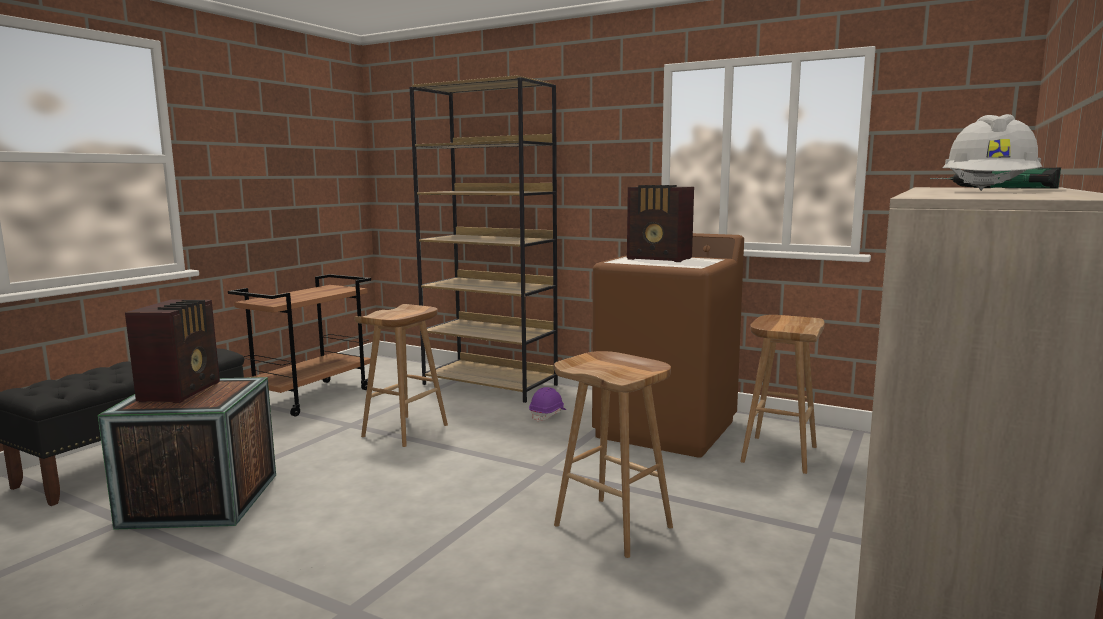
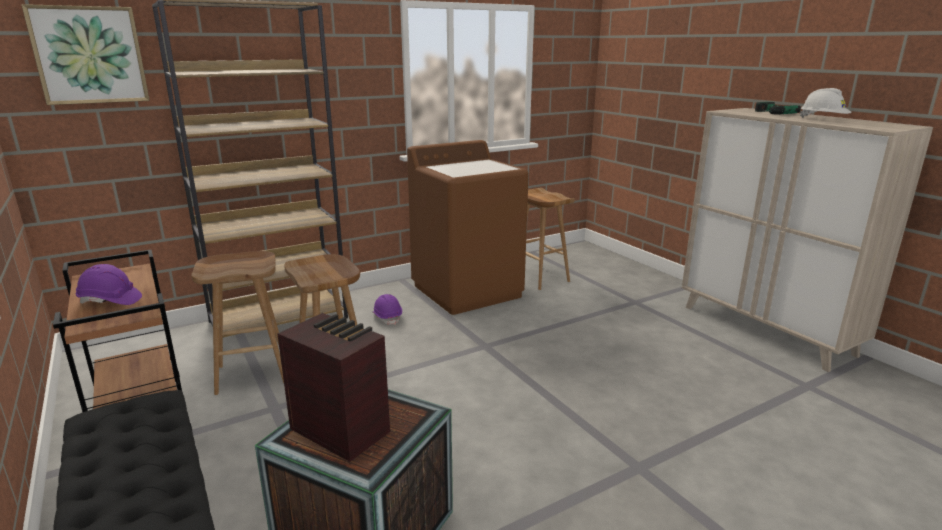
camera: 60 degrees left, 10 degrees up
brown stool [554,351,673,558] -> brown stool moved to [192,251,284,395]
radio [627,185,694,262] -> none
none -> picture [21,4,150,105]
none -> purple hard hat [76,264,142,305]

